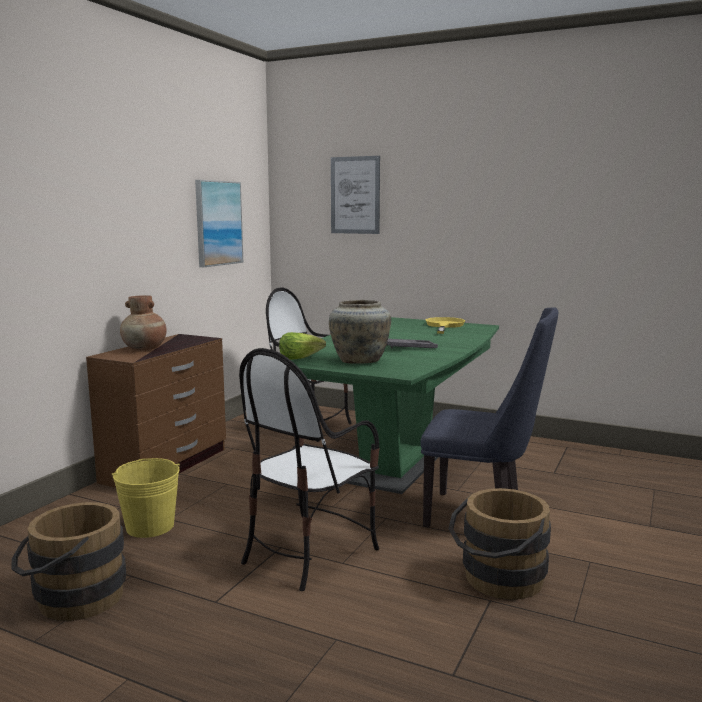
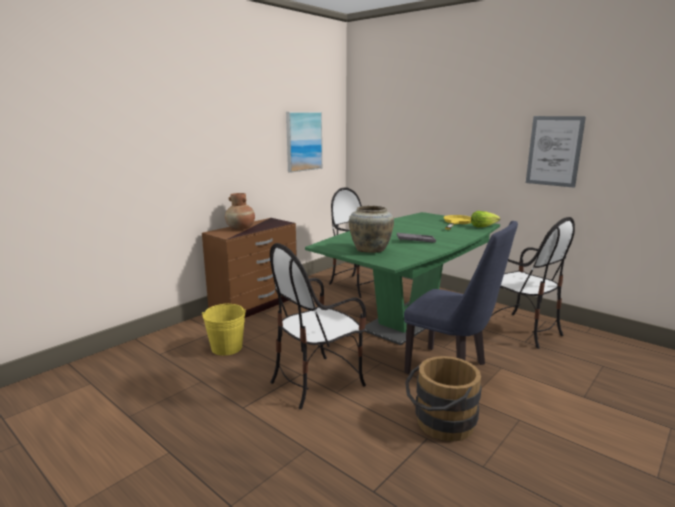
camera: 15 degrees right, 5 degrees up
brown bucket [11,502,126,621] -> none
lettuce [279,332,326,360] -> lettuce moved to [471,211,500,227]
picture [331,156,380,234] -> picture moved to [526,116,586,188]
none -> chair [491,217,575,349]

